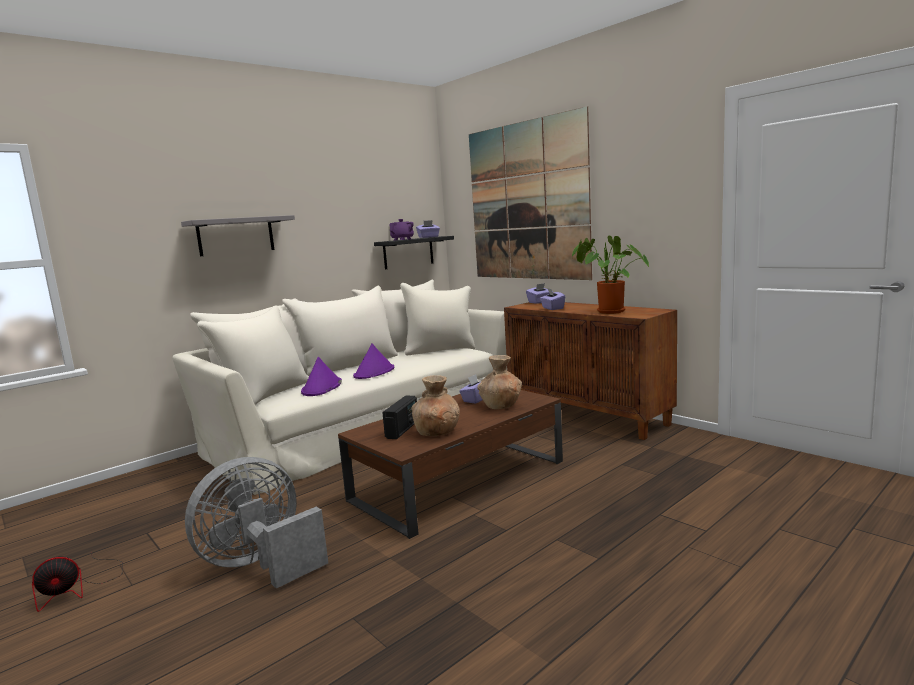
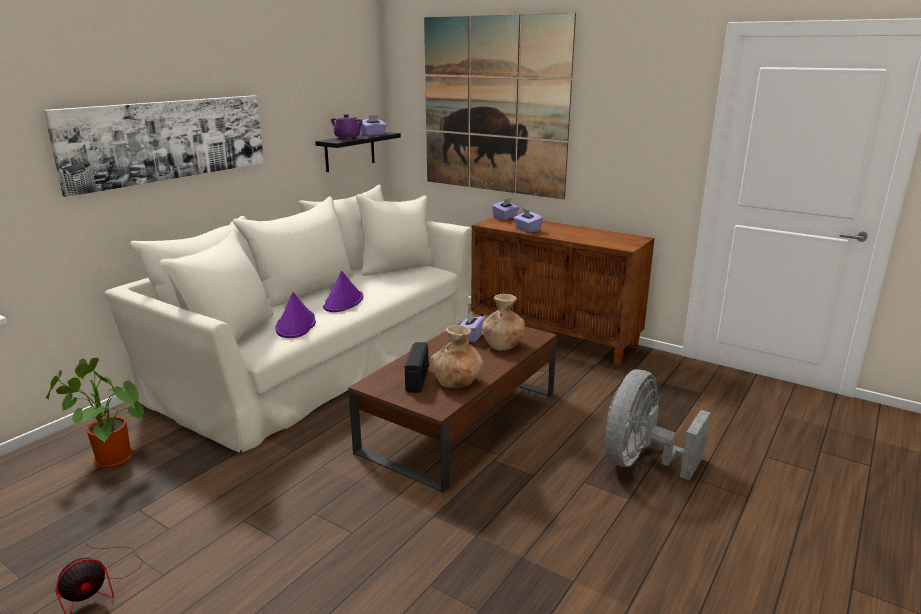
camera: 15 degrees left, 10 degrees up
grey shelf [181,215,295,256] -> picture [43,95,264,197]
grey fan [185,457,328,589] -> grey fan moved to [605,370,711,480]
potted plant [572,235,649,314] -> potted plant moved to [46,358,143,468]

